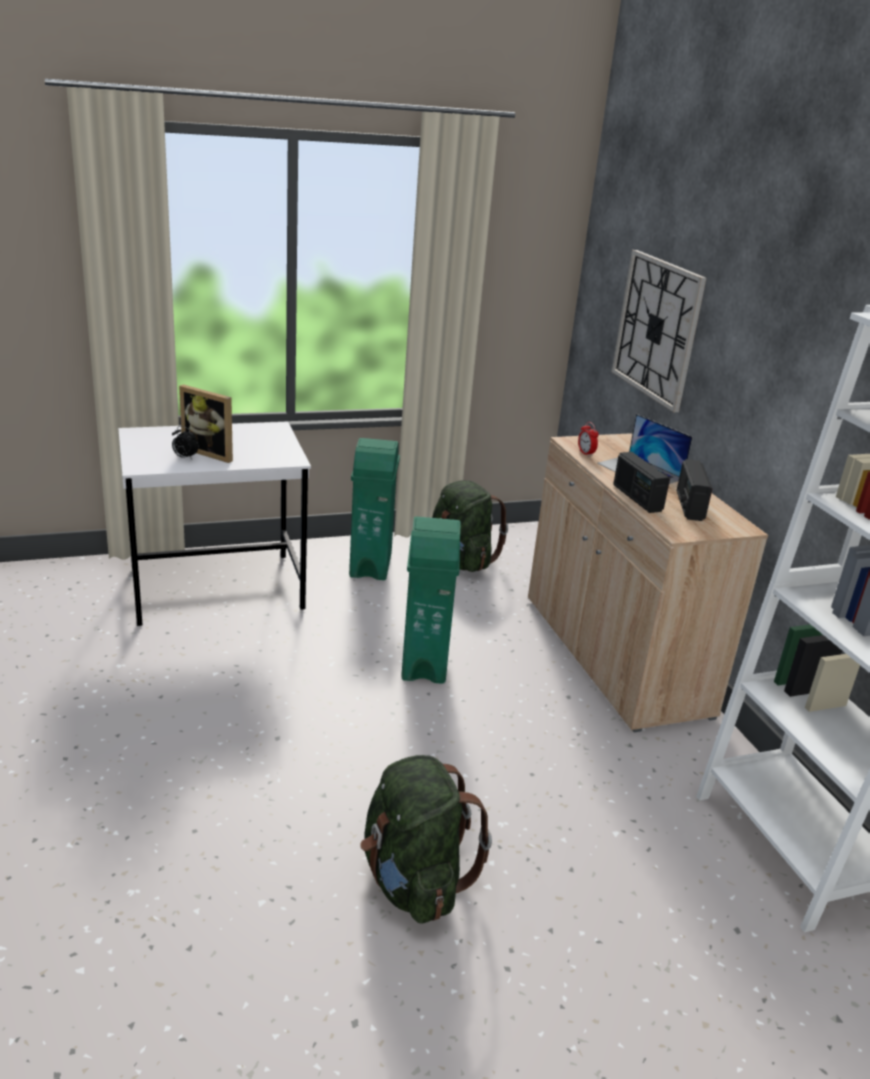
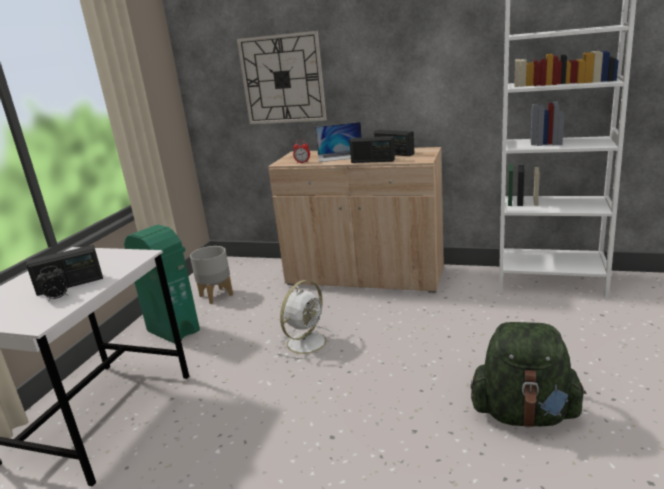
camera: 50 degrees left, 5 degrees down
picture frame [179,384,233,463] -> radio [26,245,103,296]
green trash can [401,517,460,684] -> white fan [278,280,336,359]
green backpack [432,480,508,572] -> grey planter [190,246,233,304]

